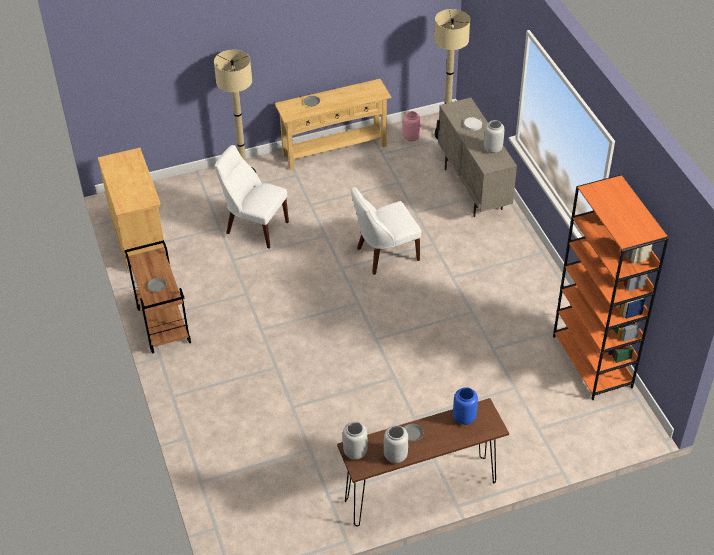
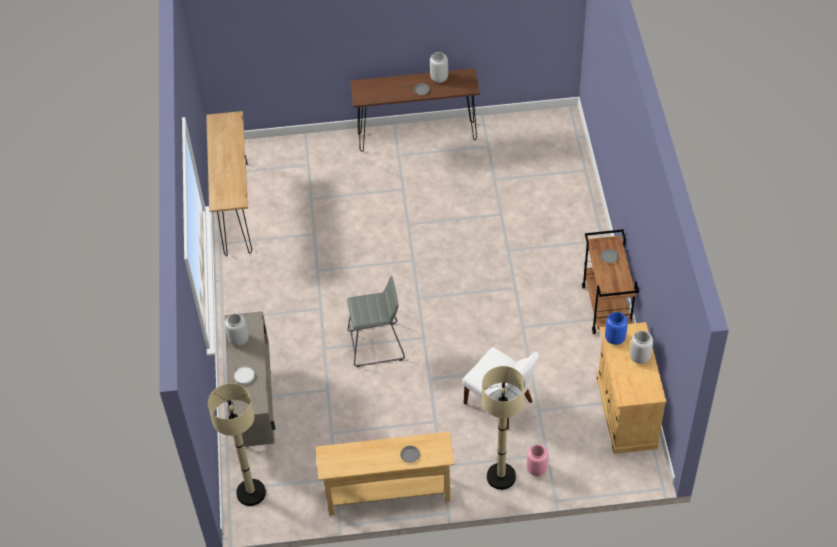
camera: 165 degrees left, 5 degrees up
grey vase [343,422,367,460] -> grey vase moved to [630,331,653,364]
white chair [351,187,421,275] -> grey stool [347,276,405,367]
pink vase [403,111,421,141] -> pink vase moved to [527,445,548,476]
blue vase [453,387,478,425] -> blue vase moved to [605,312,628,345]
orange bookcase [553,175,669,400] -> brown console table [206,111,252,256]

